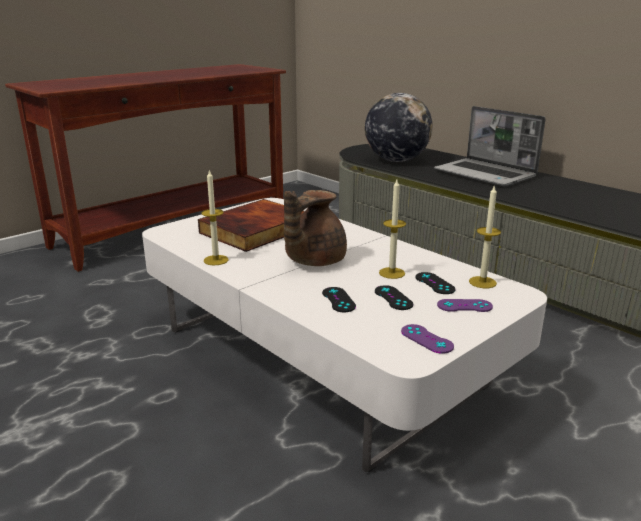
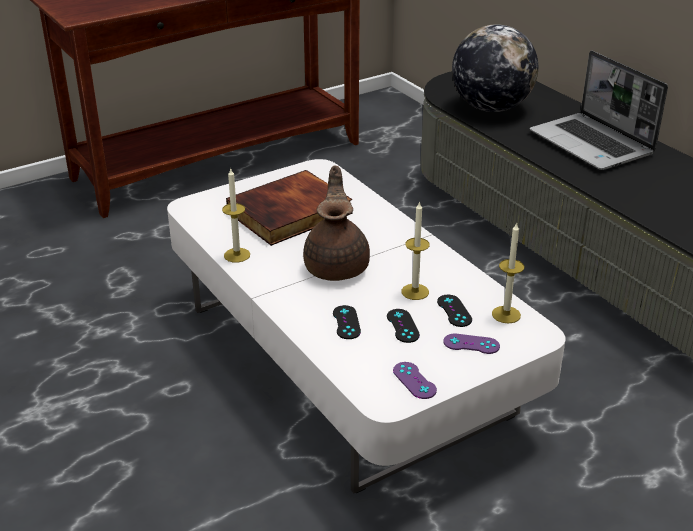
camera: 10 degrees right, 10 degrees up
brown teapot [284,190,347,266] -> brown teapot turned 135 degrees clockwise [303,165,370,281]

